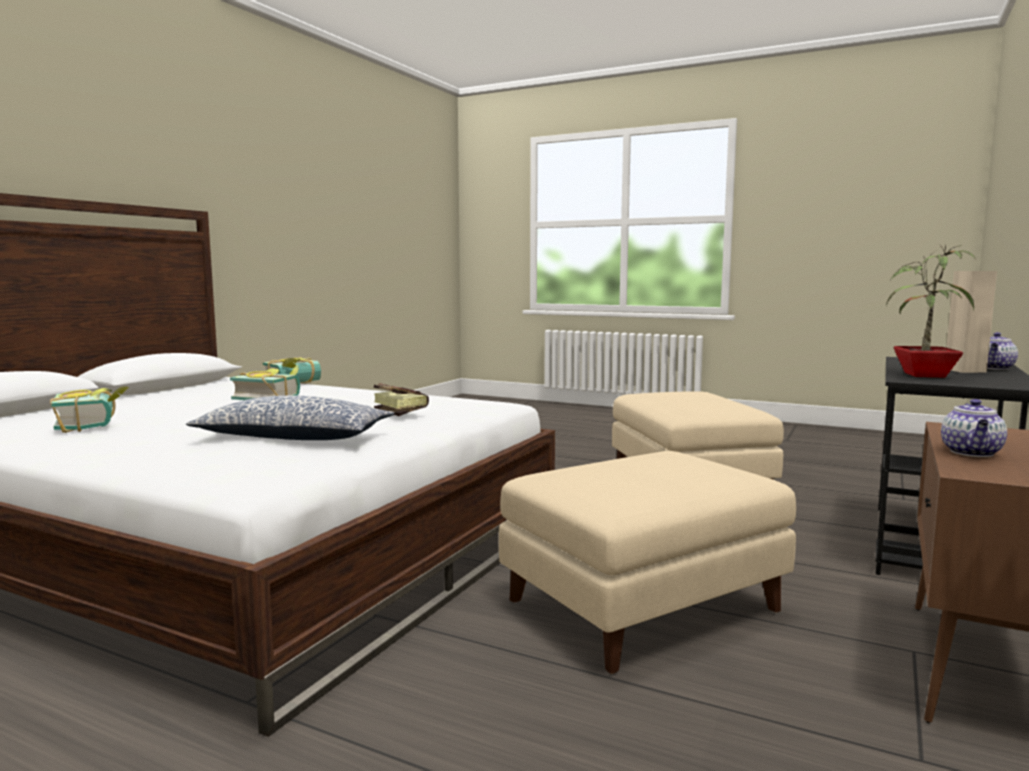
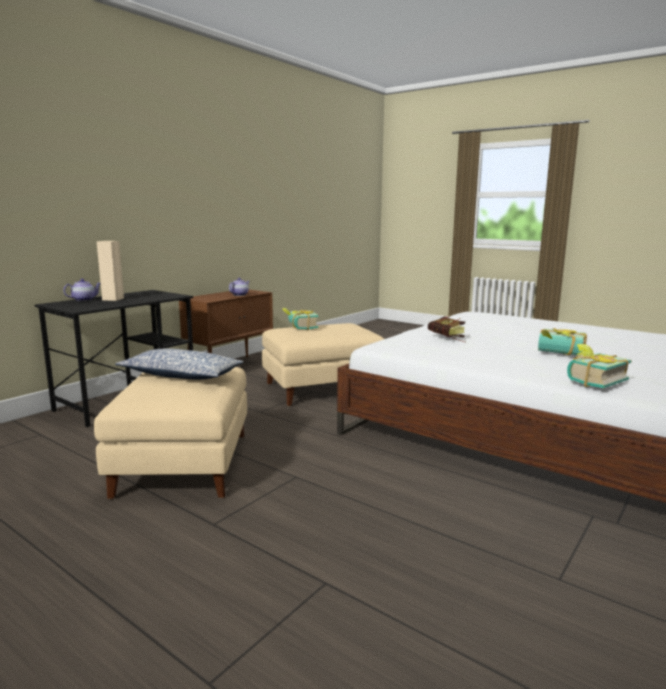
camera: 170 degrees left, 5 degrees up
book [50,386,129,433] -> book moved to [282,308,319,330]
pillow [186,395,394,440] -> pillow moved to [115,348,244,380]
potted plant [886,245,975,378] -> none

